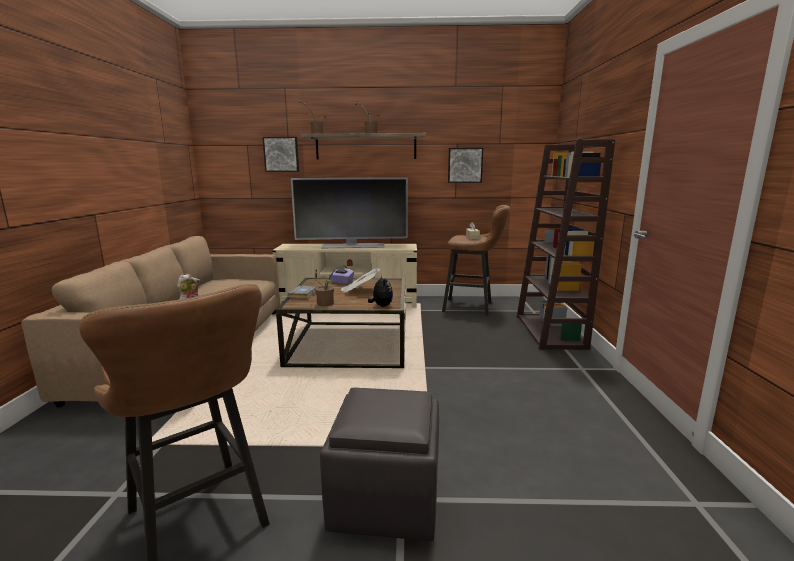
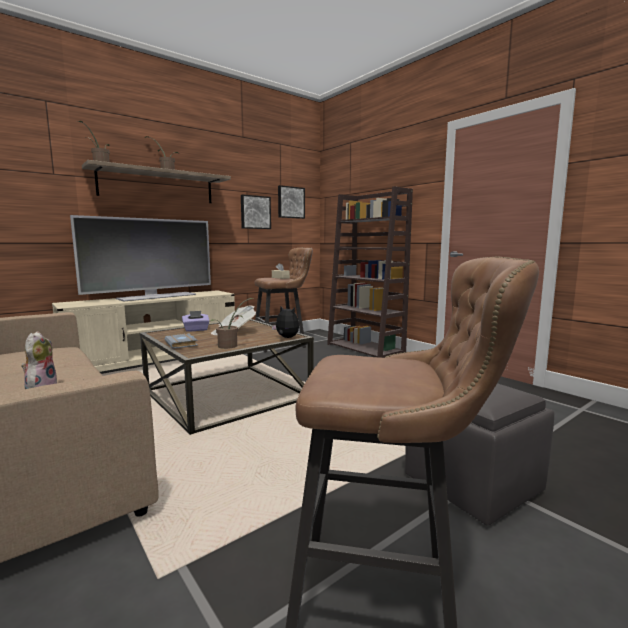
camera: 40 degrees left, 5 degrees down
picture [262,137,299,172] -> picture moved to [278,185,305,219]

